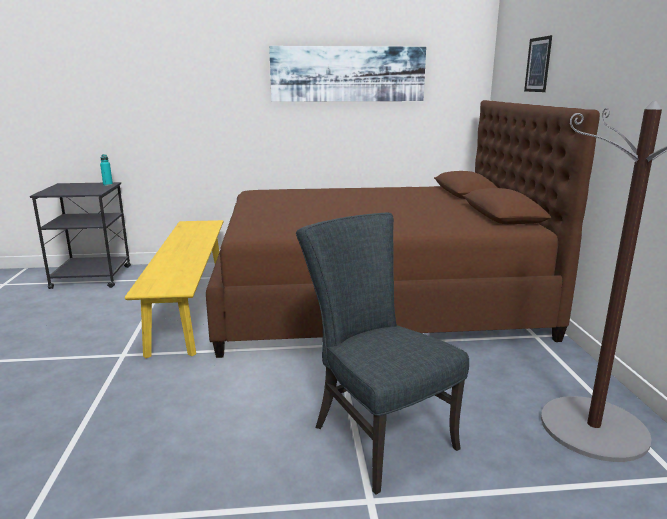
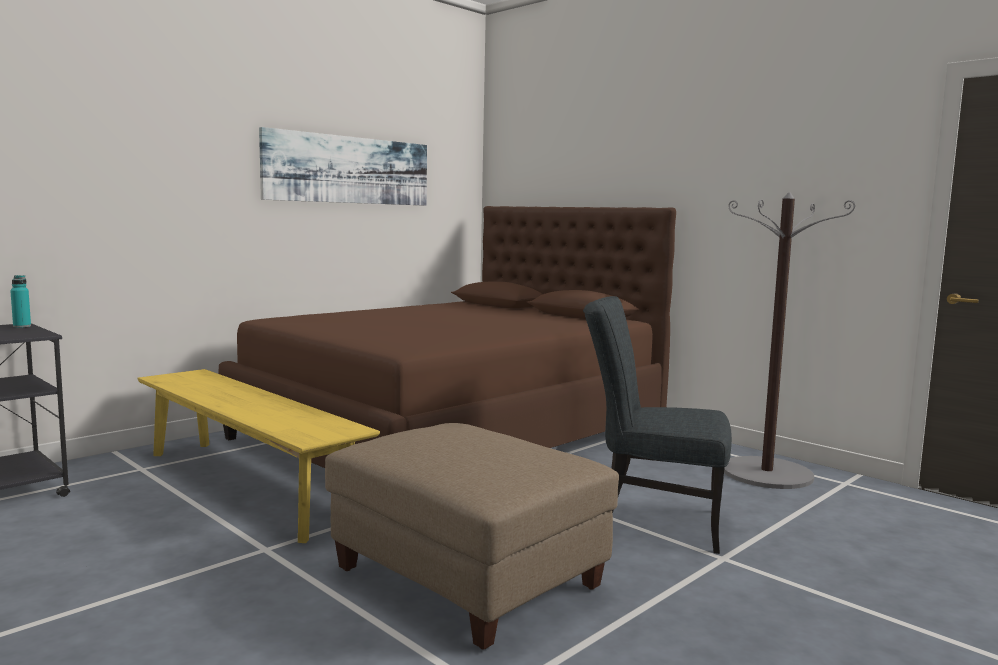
camera: 40 degrees left, 10 degrees down
picture [524,35,552,92] -> none
none -> beige ottoman [325,423,619,650]

